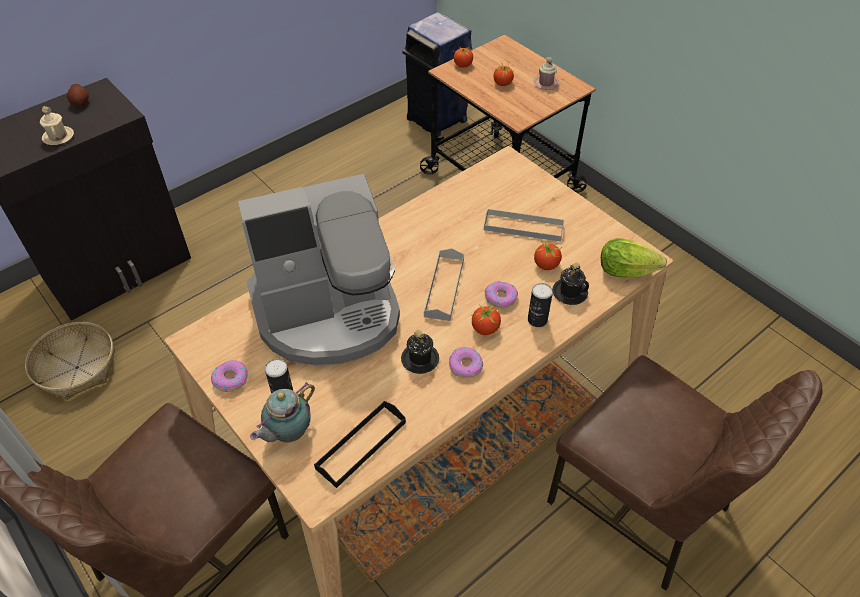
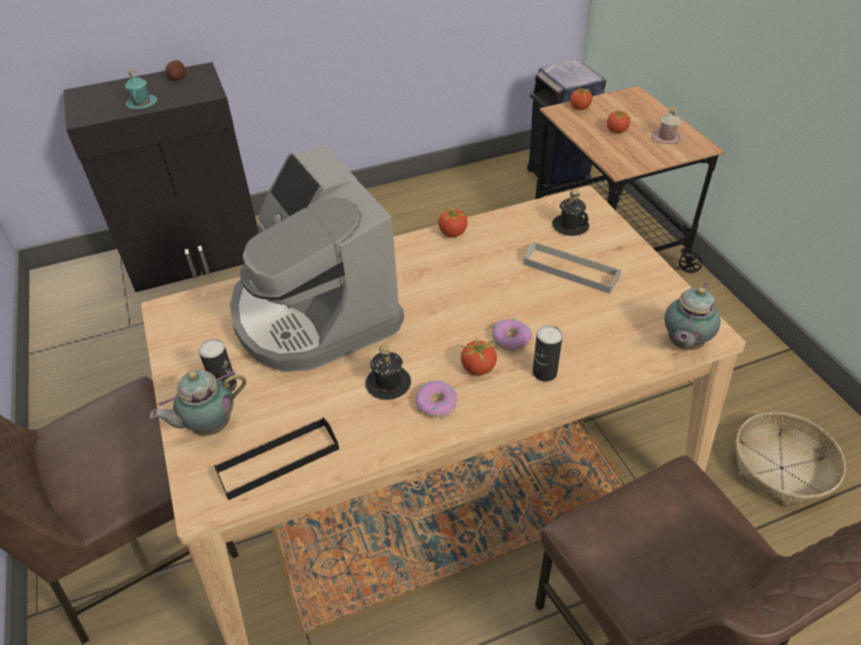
camera: 20 degrees right, 5 degrees down
basket [25,322,115,400] -> basket moved to [735,412,846,507]
beige mug [40,106,74,145] -> turquoise mug [125,69,157,110]
donut [211,360,248,392] -> none
coffee machine [238,174,400,366] -> coffee machine turned 60 degrees clockwise [230,145,404,372]
grey tray [424,248,464,321] -> none
tomato [534,241,562,270] -> tomato moved to [438,206,468,237]
black mug [552,263,589,305] -> black mug moved to [552,190,589,236]
lettuce [601,238,667,278] -> teapot [664,282,721,350]

